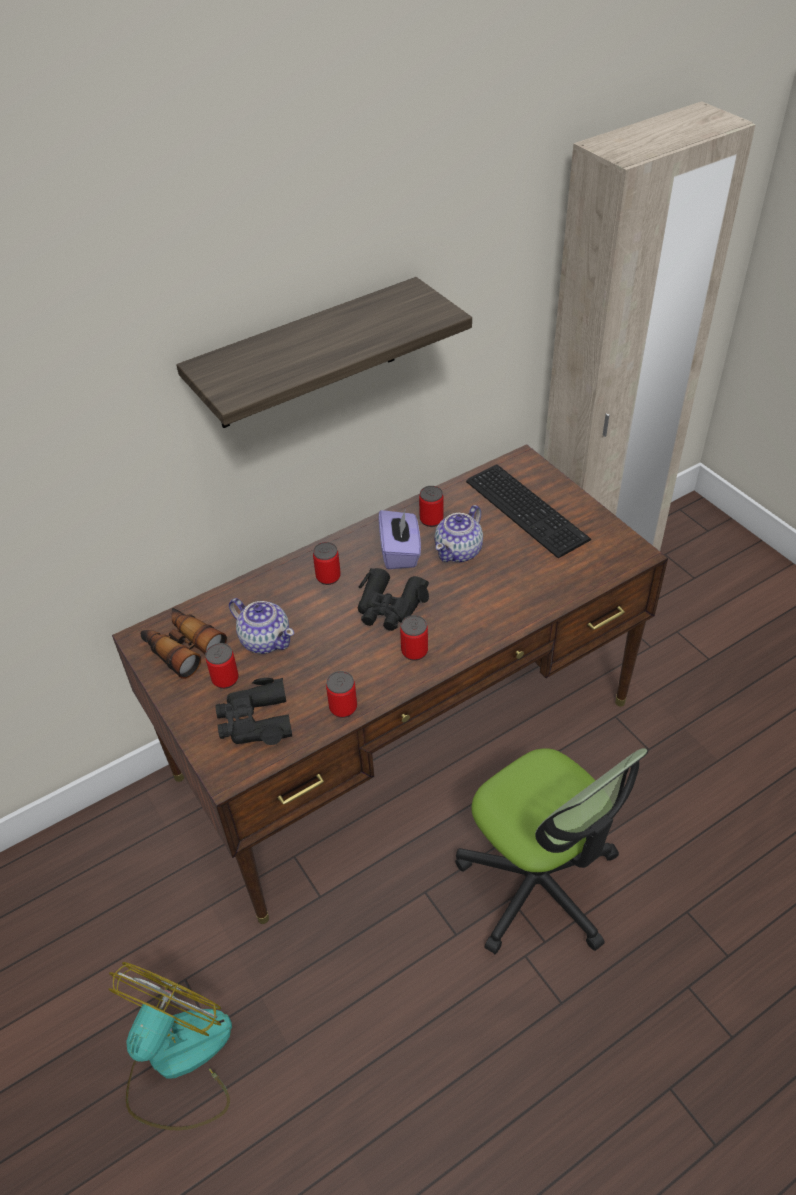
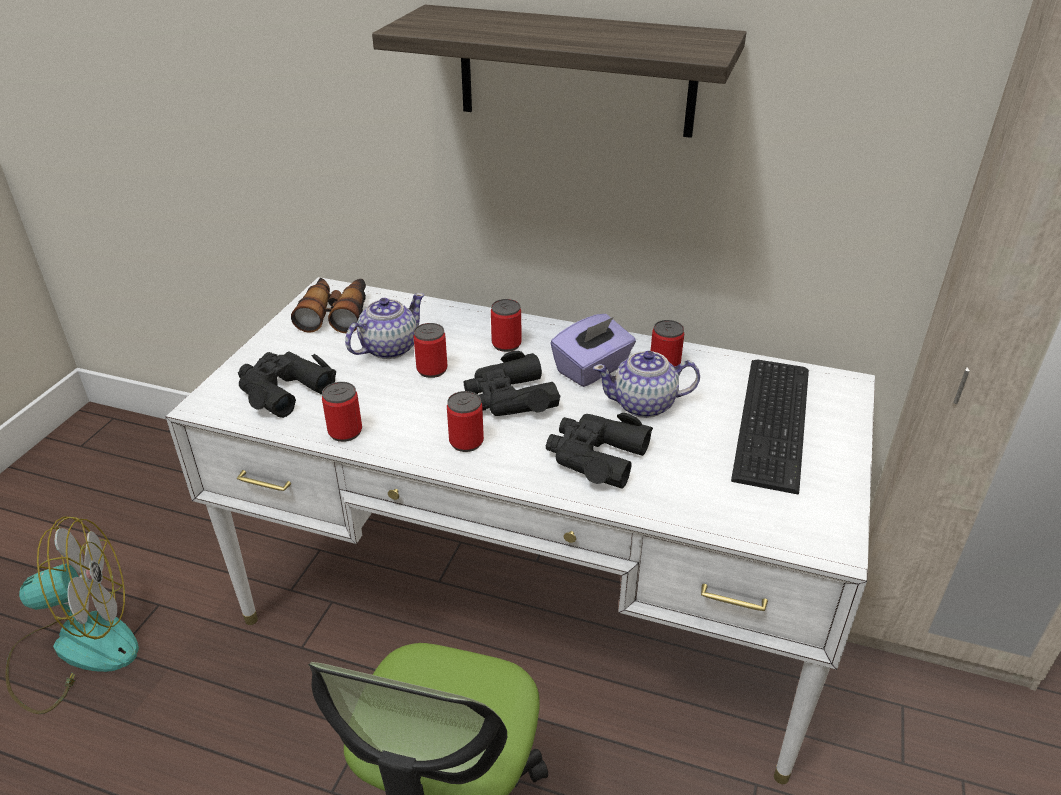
camera: 50 degrees right, 10 degrees down
brown desk [112,444,668,924] -> white desk [166,277,875,784]
can [205,643,239,689] -> can moved to [413,323,447,378]
teapot [229,598,294,654] -> teapot turned 135 degrees counterclockwise [345,293,424,359]
none -> black binoculars [546,413,653,489]

